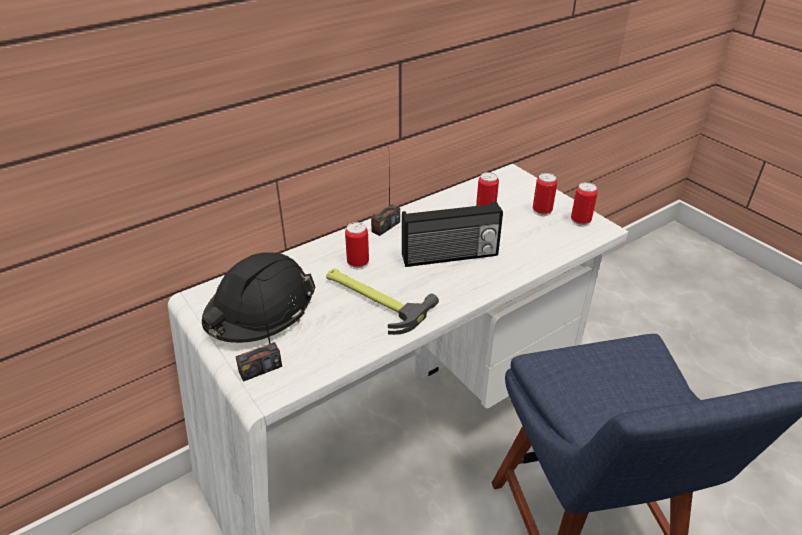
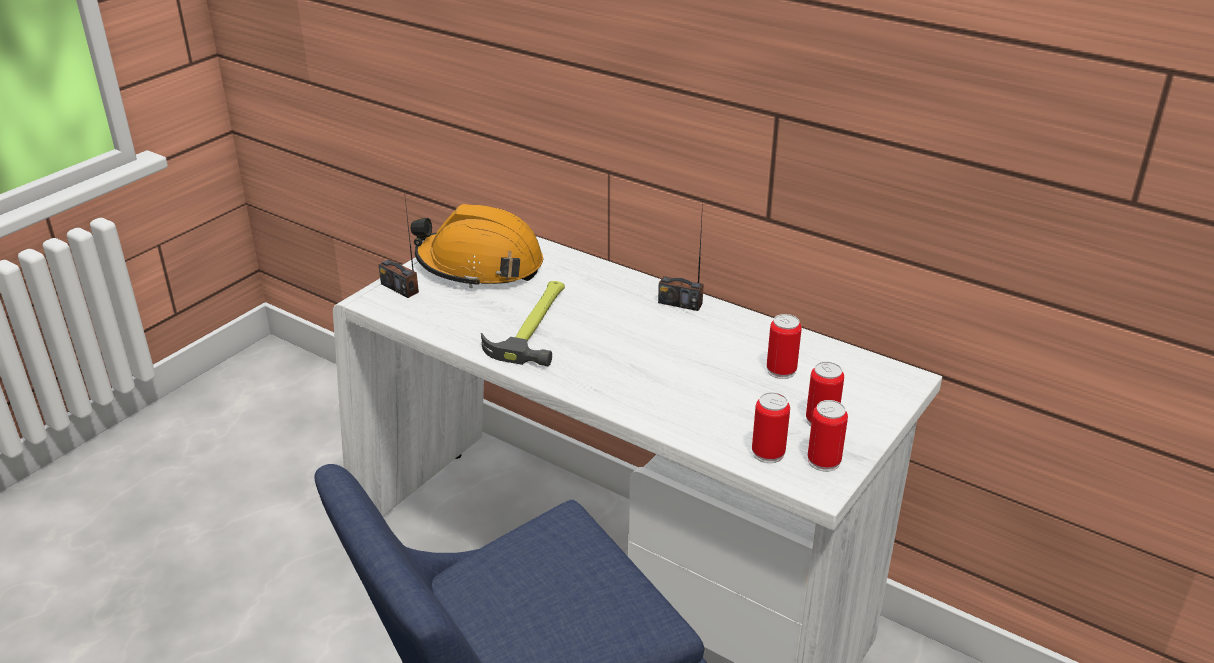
camera: 70 degrees right, 5 degrees down
black hard hat [202,252,315,343] -> orange hard hat [410,204,543,288]
can [345,222,369,269] -> can moved to [752,392,790,463]
radio [402,201,503,267] -> none

